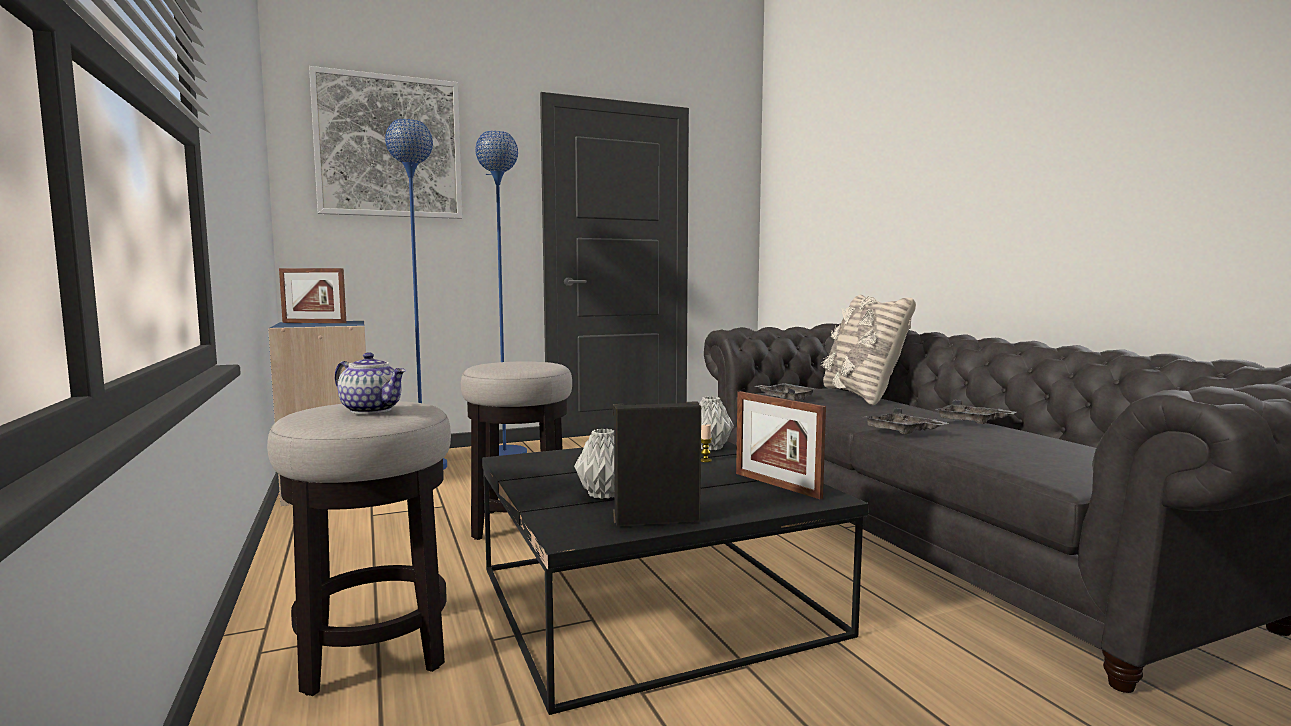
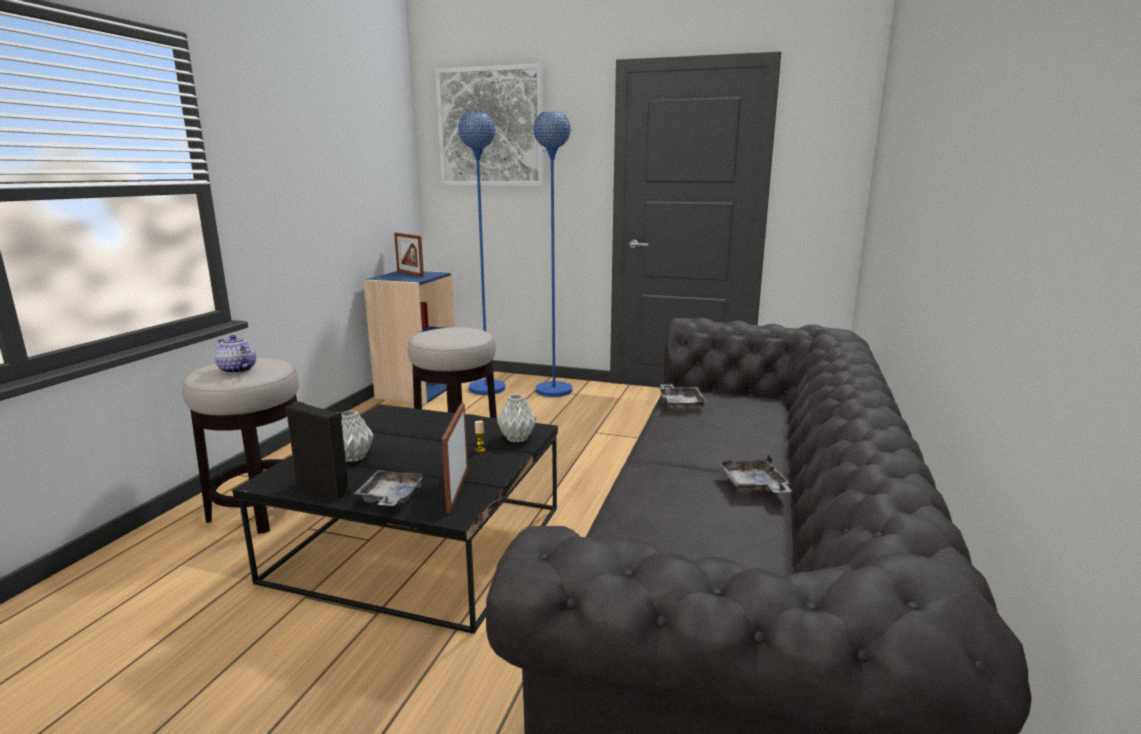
camera: 40 degrees right, 10 degrees up
teapot [335,352,406,414] -> teapot turned 150 degrees clockwise [215,335,256,374]
beige pillow [821,295,916,405] -> none
grey tray [864,408,949,434] -> grey tray moved to [354,470,425,506]

